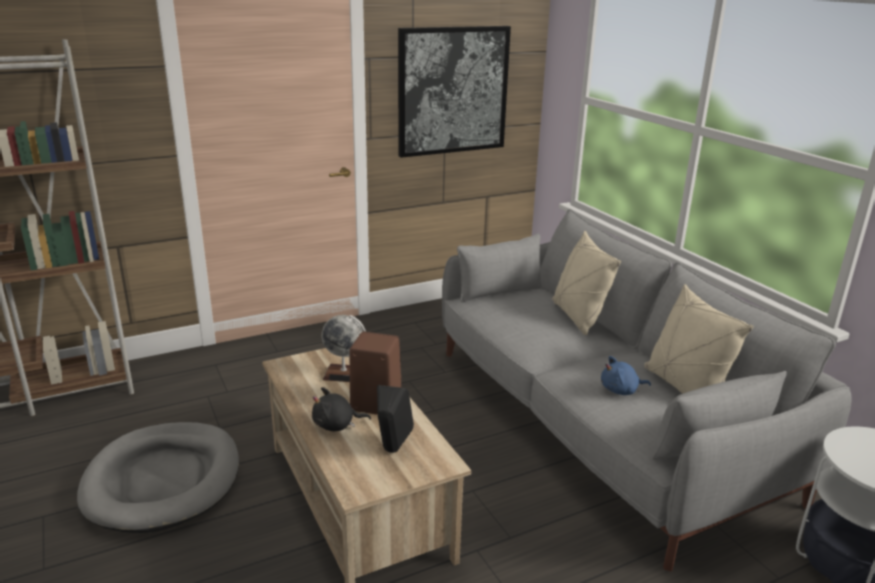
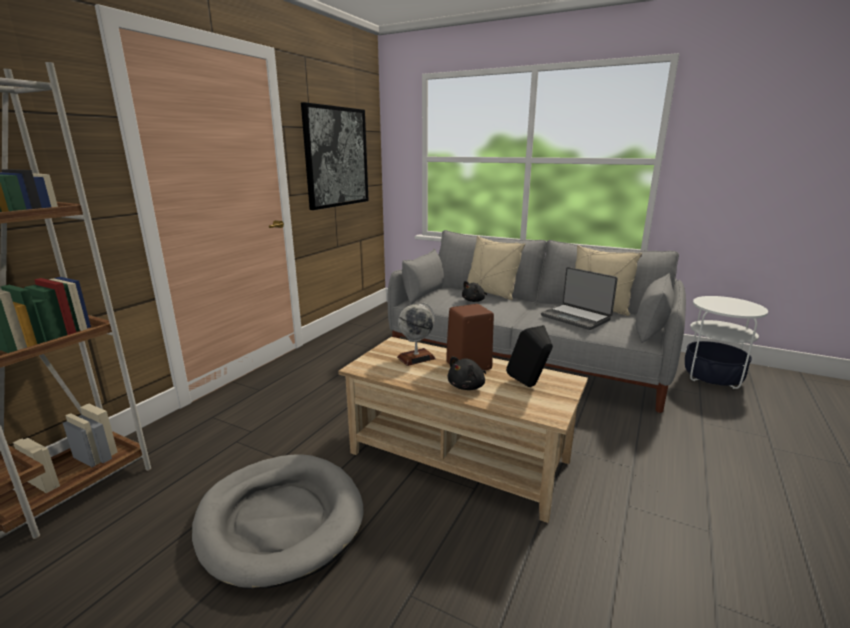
camera: 35 degrees left, 5 degrees down
blue plush toy [601,356,651,395] -> laptop [541,267,618,330]
none -> black plush toy [462,281,487,302]

